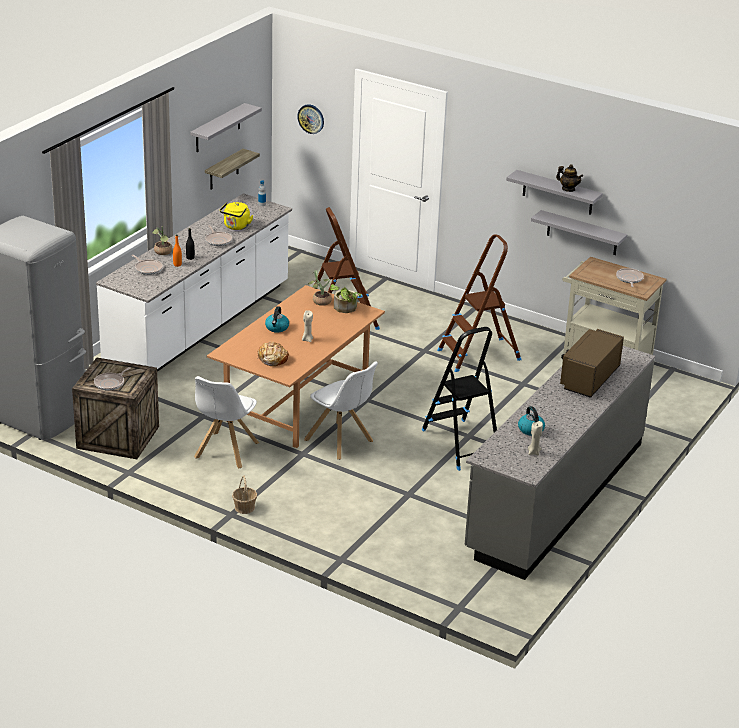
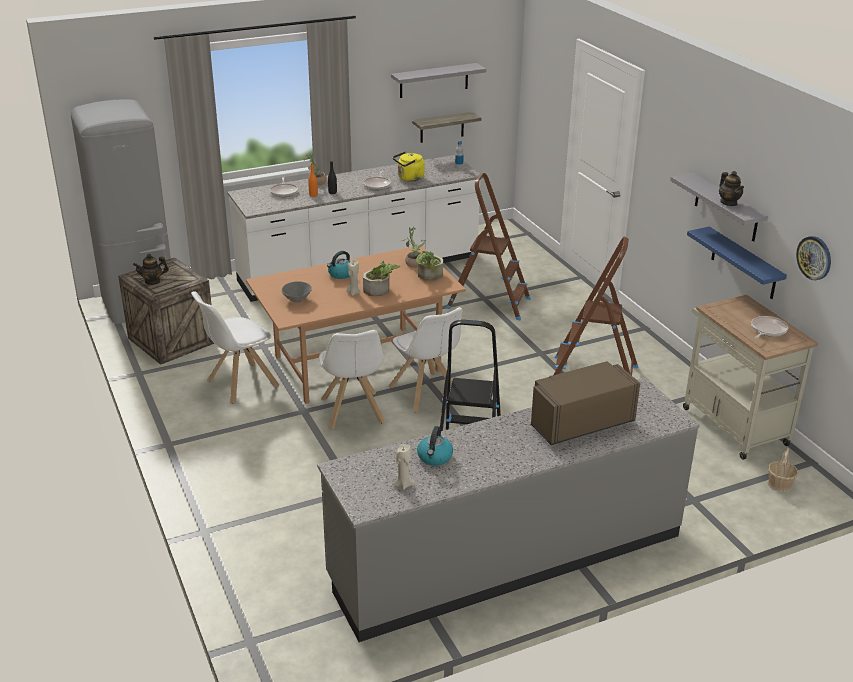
camera: 35 degrees right, 0 degrees up
frying pan [94,367,131,391] -> teapot [133,254,169,285]
basket [232,476,257,514] -> basket moved to [768,448,798,492]
bread [258,342,289,366] -> grey bowl [282,281,312,303]
wall clock [297,104,324,134] -> wall clock moved to [796,236,831,280]
grey shelf [531,210,627,255] -> blue shelf [687,227,787,299]
none -> potted plant [363,261,400,296]
none -> white chair [389,307,463,412]

